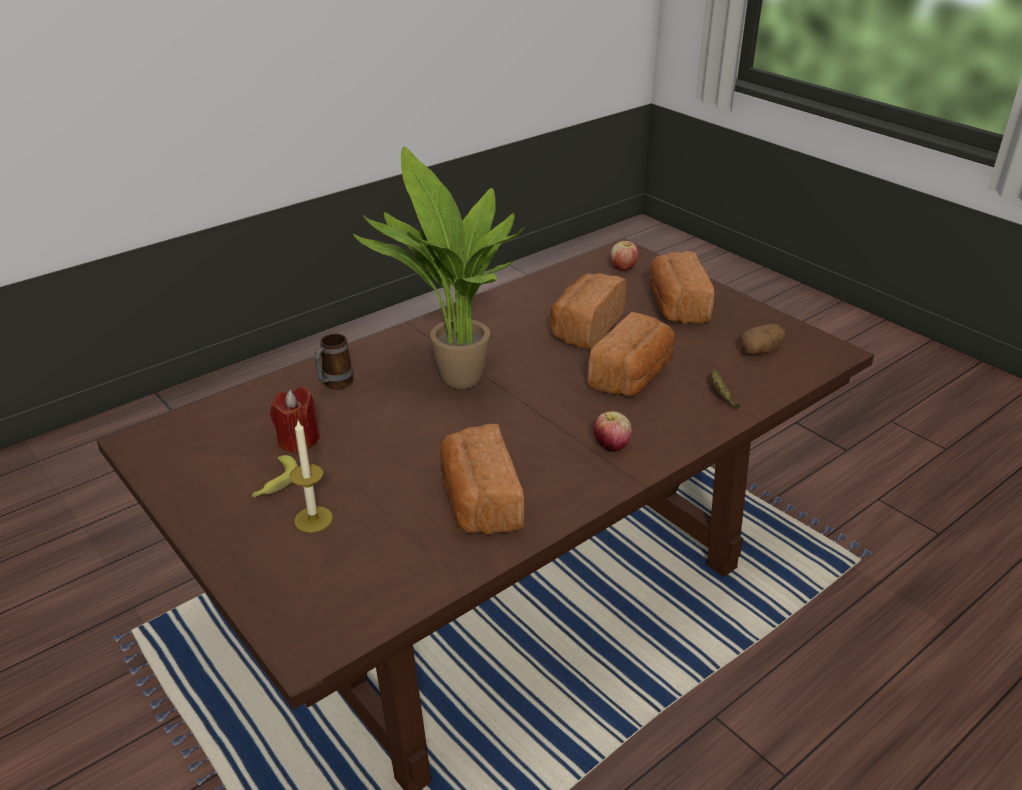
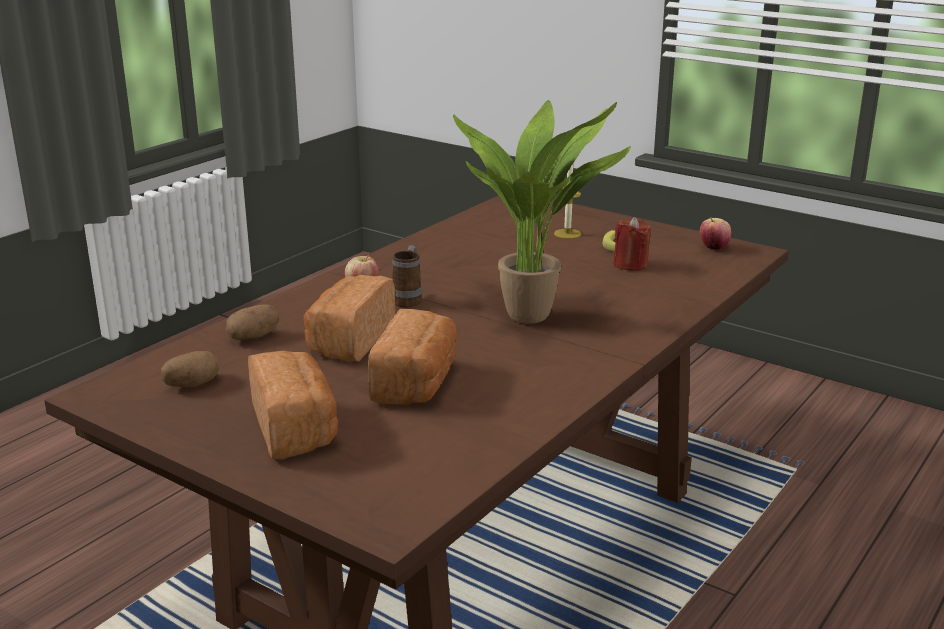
camera: 165 degrees right, 10 degrees down
mug [314,334,353,389] -> mug moved to [392,245,422,307]
bread [440,424,524,535] -> none
apple [610,241,639,270] -> apple moved to [700,218,731,250]
banana [711,370,740,410] -> potato [226,304,279,340]

